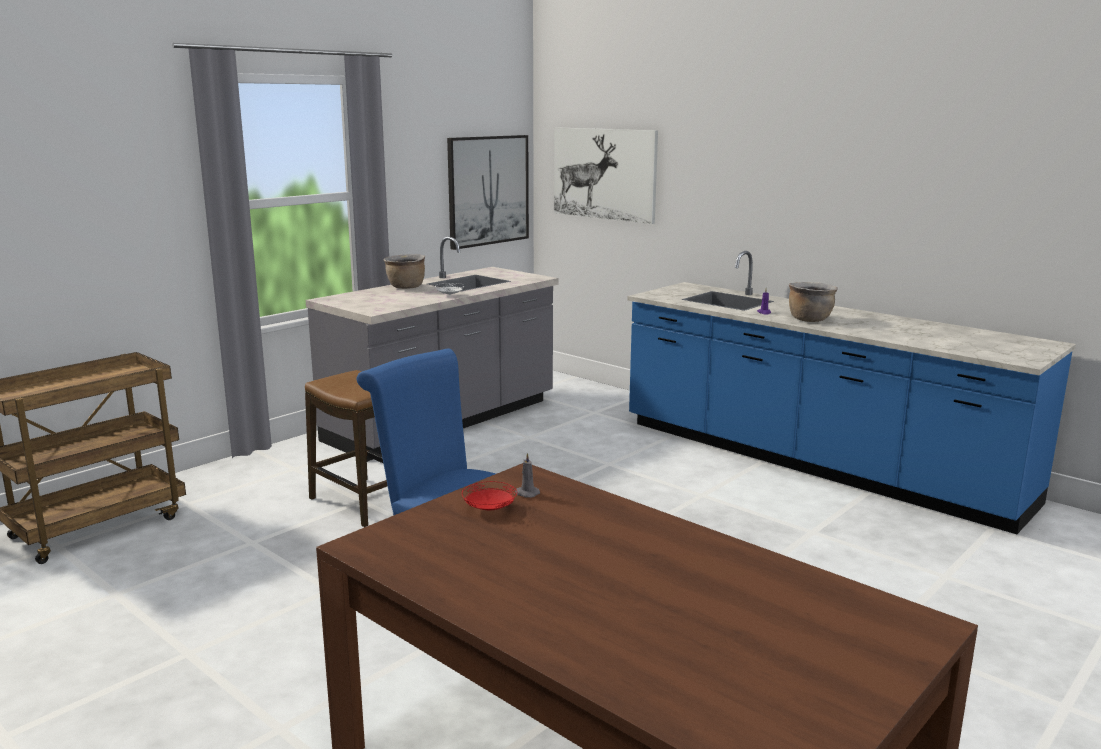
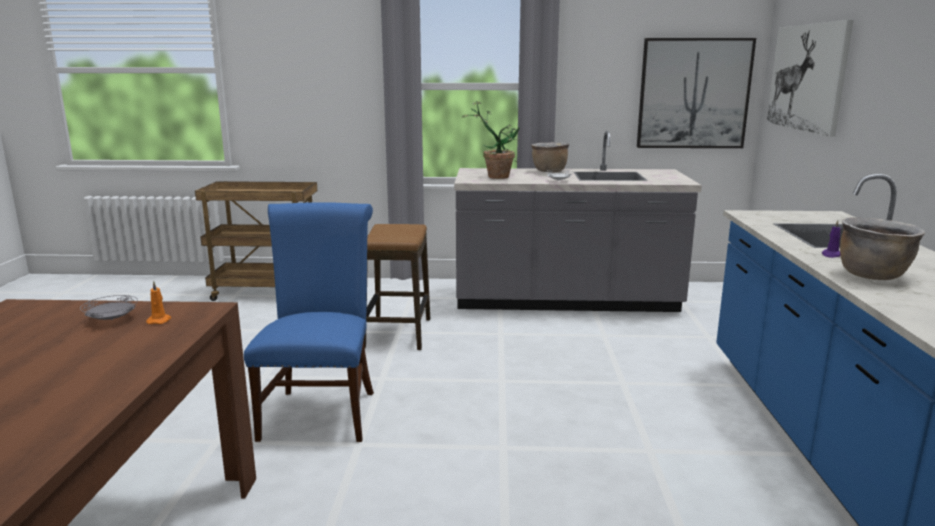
camera: 50 degrees right, 0 degrees up
red plate [462,481,517,510] -> grey plate [80,295,138,320]
grey candle [515,453,540,498] -> orange candle [146,281,171,324]
none -> potted plant [462,101,520,179]

